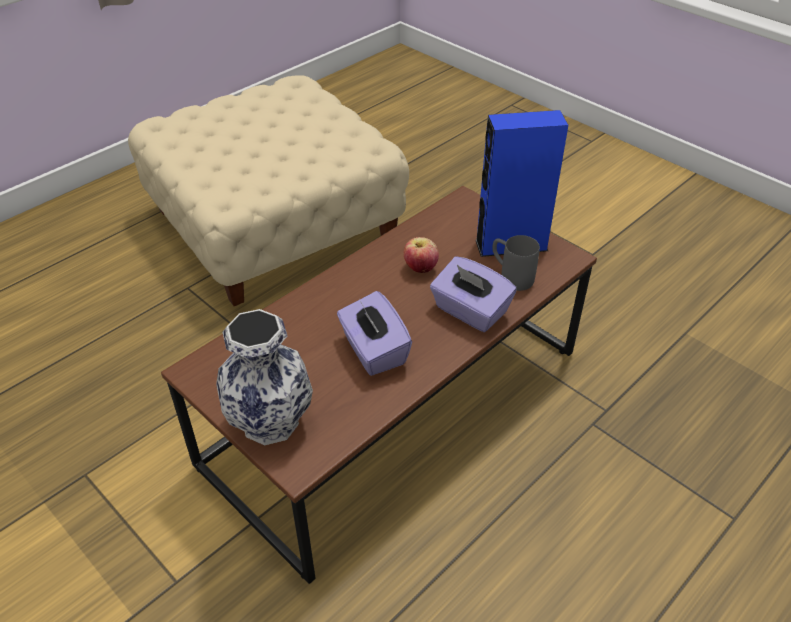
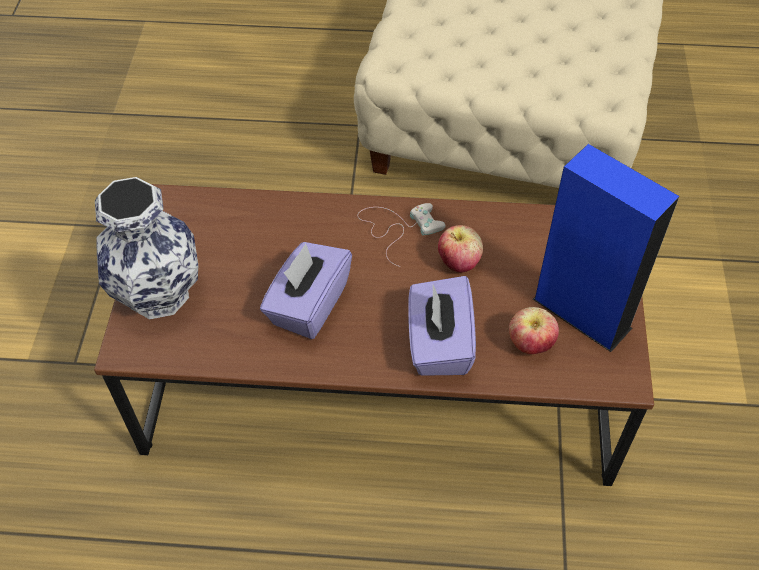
camera: 50 degrees right, 10 degrees up
grey mug [492,235,540,291] -> apple [509,307,559,354]
none -> white game controller [357,203,446,267]

